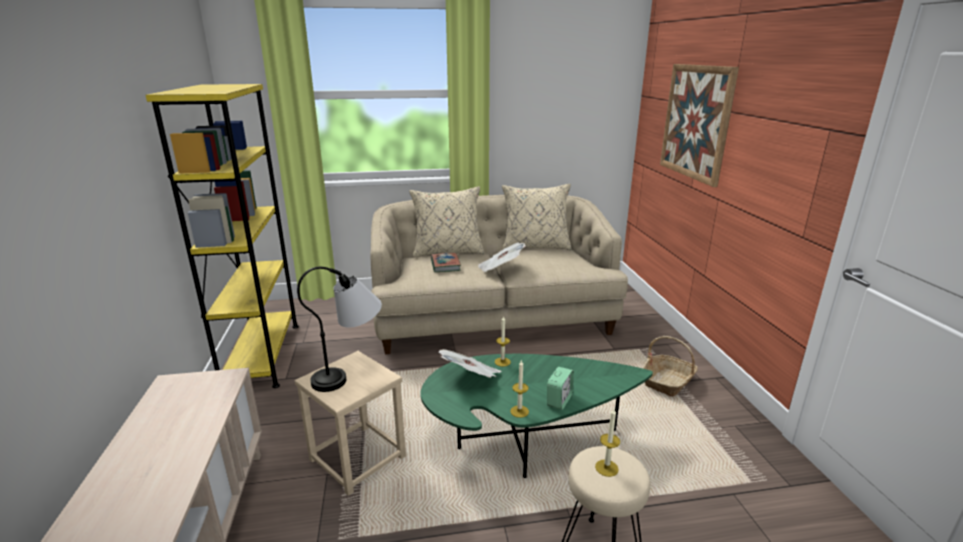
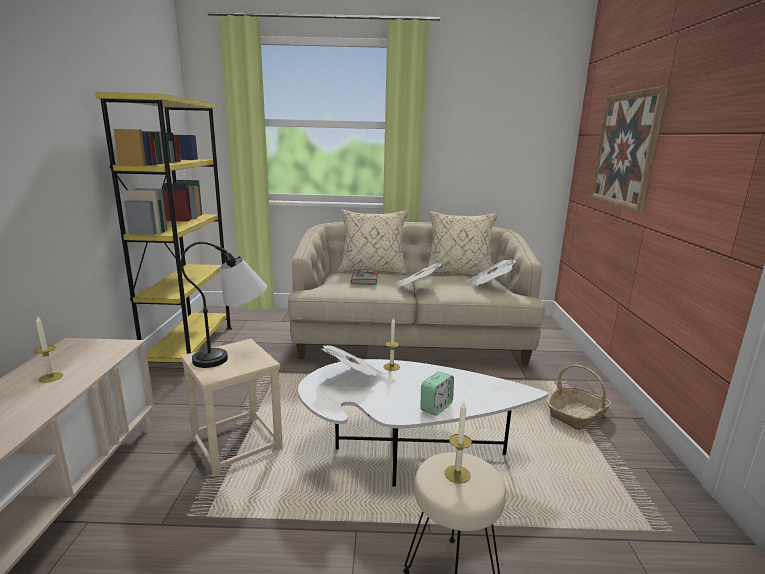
camera: 10 degrees right, 5 degrees down
green coffee table [420,354,653,478] -> white coffee table [298,359,548,487]
candle [510,360,529,418] -> candle moved to [34,316,63,383]
none -> newspaper [466,260,516,286]

